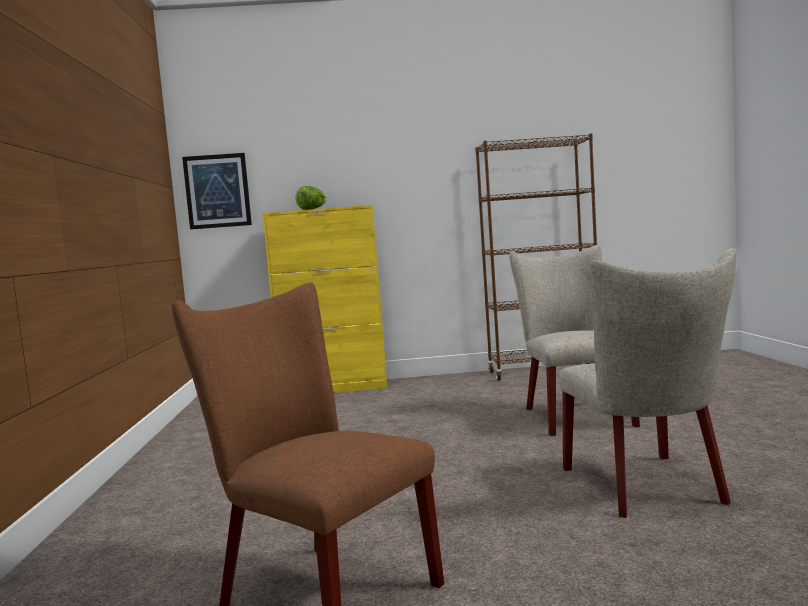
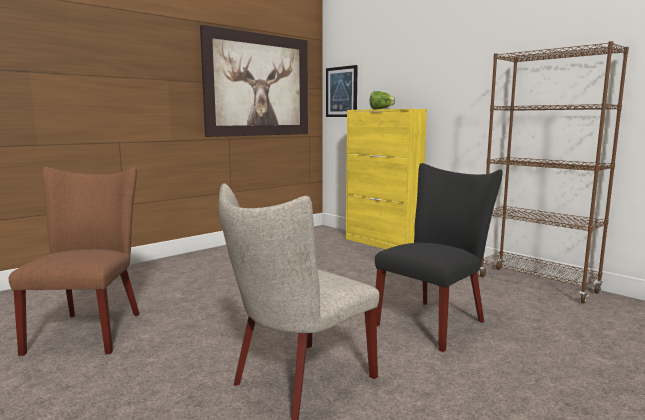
camera: 50 degrees right, 5 degrees up
beige chair [509,245,640,436] -> black chair [375,163,503,352]
none -> picture [200,25,308,137]

